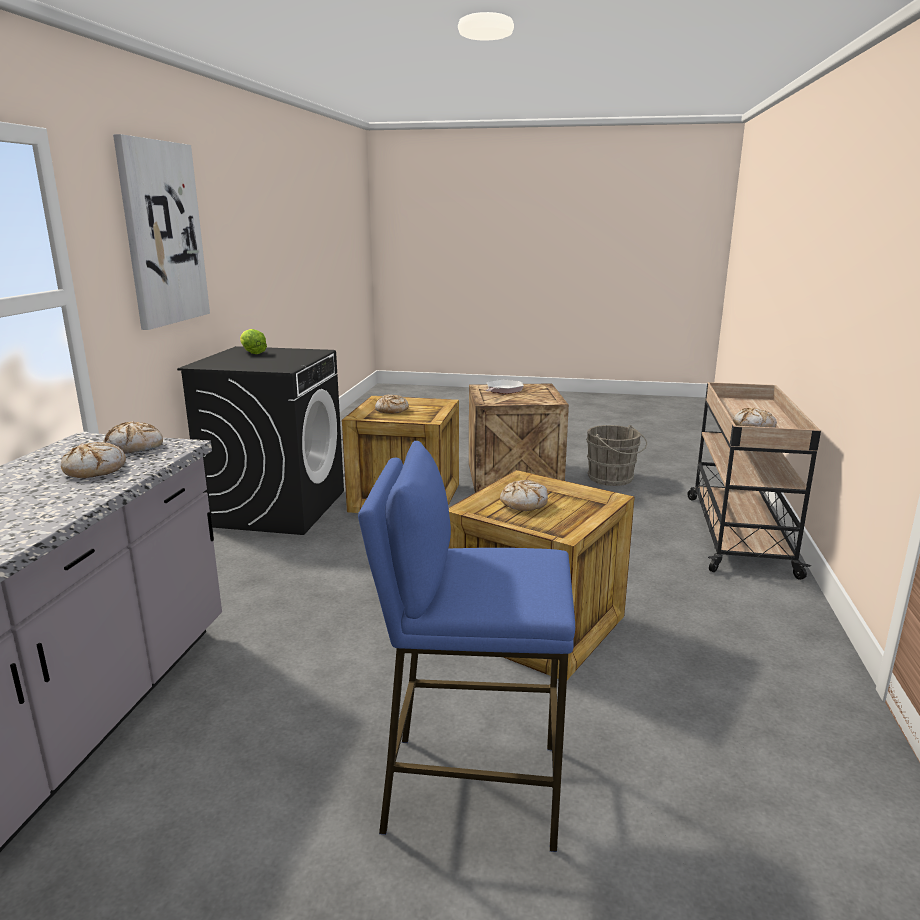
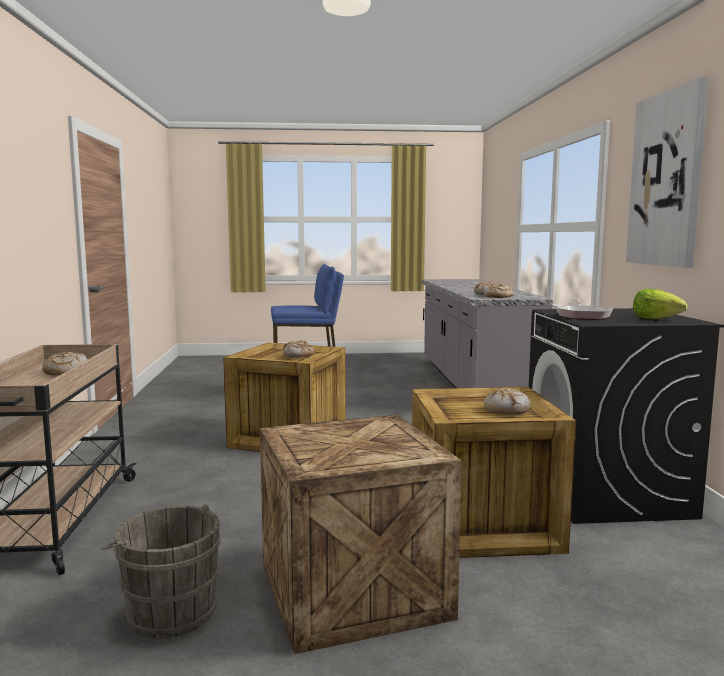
camera: 165 degrees right, 10 degrees down
frying pan [485,379,524,394] -> frying pan moved to [557,298,613,320]

